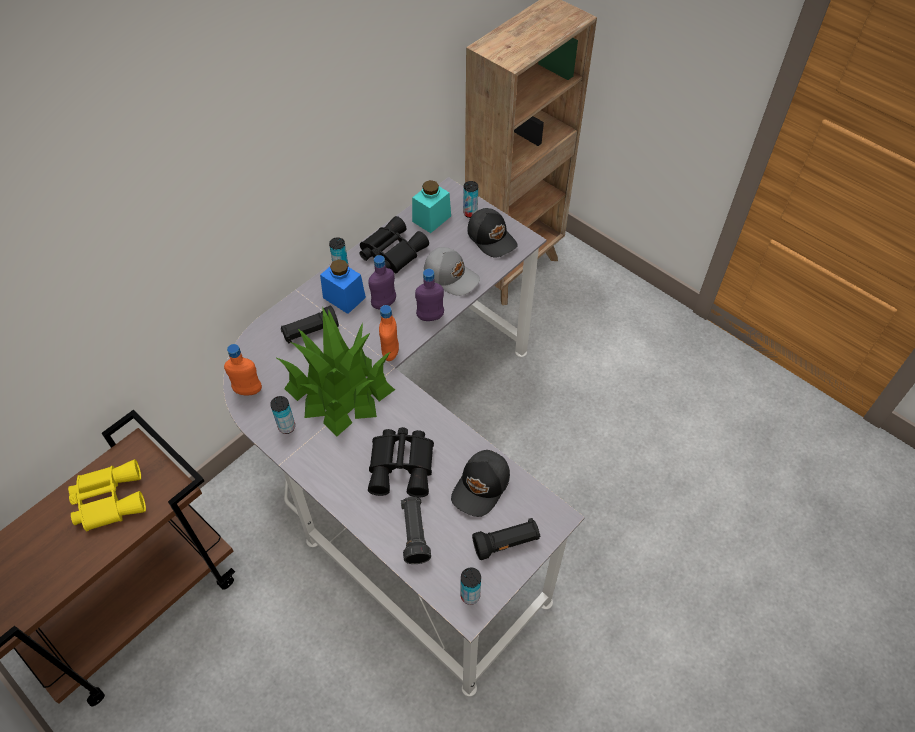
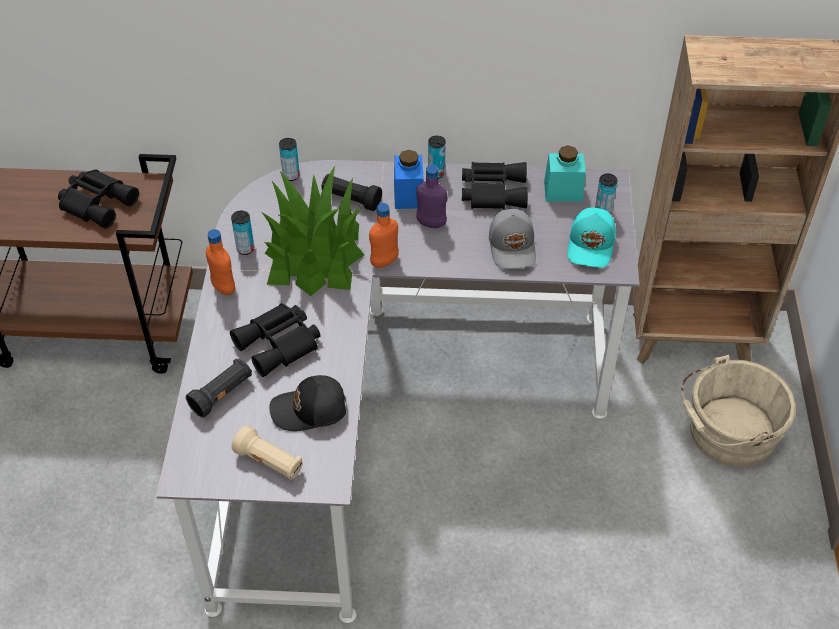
camera: 50 degrees right, 5 degrees down
yellow binoculars [68,459,146,532] -> black binoculars [58,169,139,229]
orange bottle [224,344,262,395] -> orange bottle moved to [206,229,235,295]
purple bottle [415,269,444,321] -> none
can [461,568,481,605] -> can moved to [279,138,300,181]
black cap [467,208,518,258] -> turquoise cap [567,207,616,268]
black flashlight [472,518,541,560] -> beige flashlight [232,426,303,480]
none -> beige bucket [681,355,796,468]

